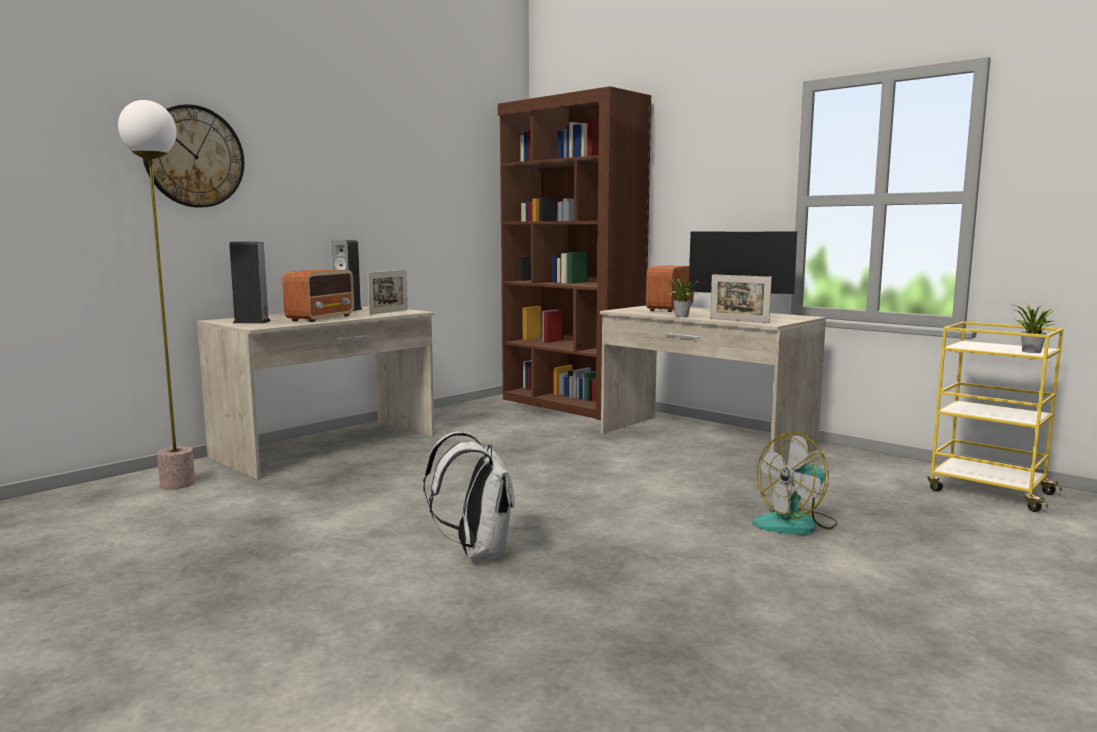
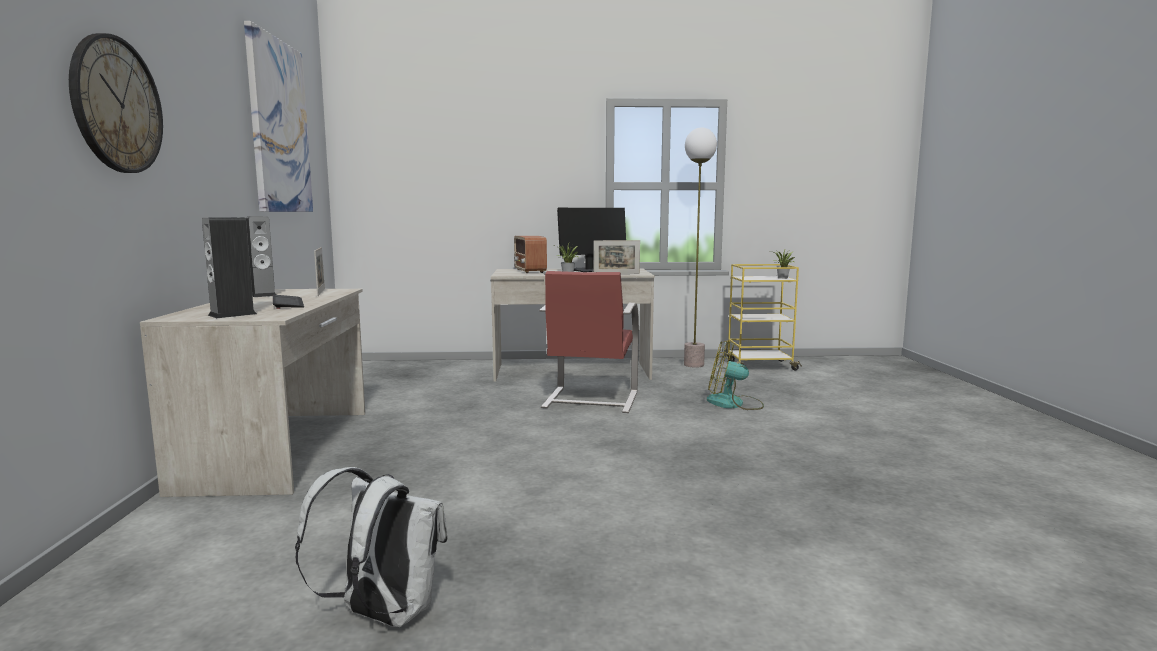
camera: 45 degrees left, 0 degrees up
floor lamp [118,100,195,489] -> floor lamp moved to [684,127,717,368]
radio [282,269,354,322] -> keyboard [273,295,304,309]
white backpack [423,431,515,559] -> white backpack moved to [295,467,448,627]
brown bookcase [498,86,651,420] -> none
fan [752,432,838,535] -> fan turned 90 degrees clockwise [707,340,764,410]
none -> picture [244,21,313,212]
none -> red chair [539,271,639,413]

